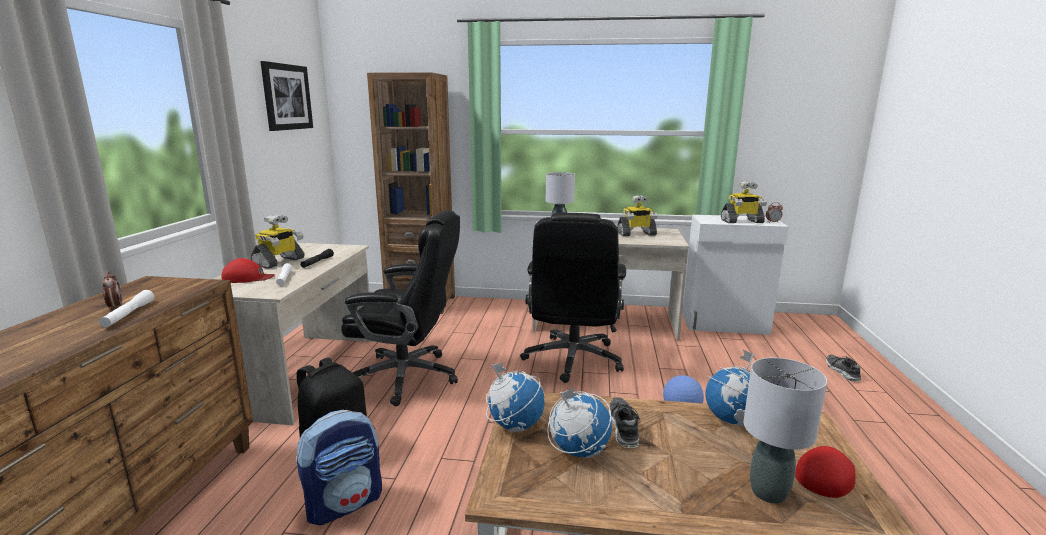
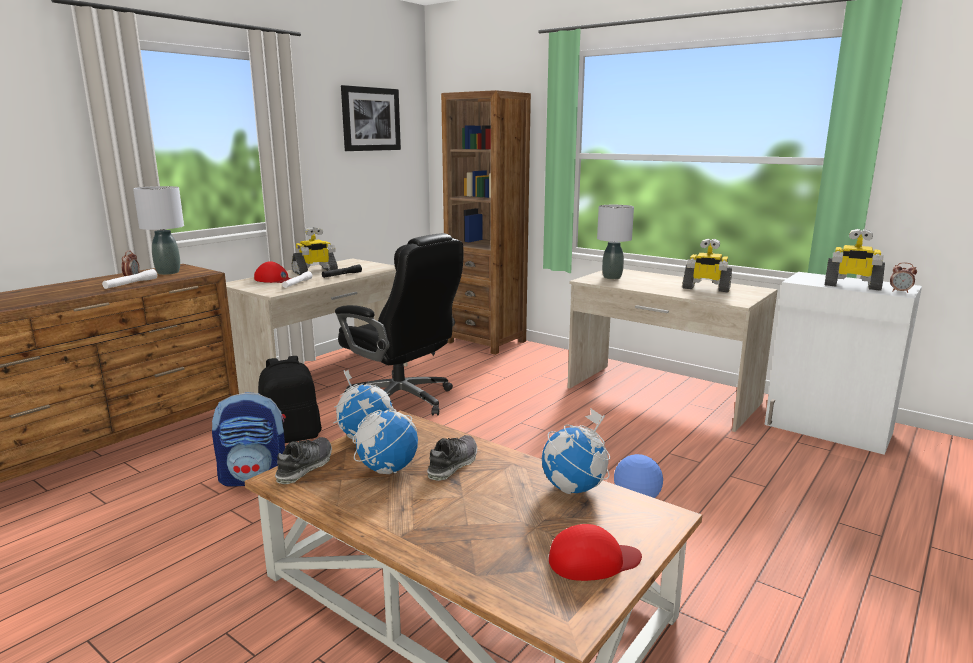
camera: 30 degrees right, 0 degrees up
black office chair [520,213,626,383] -> none
grey table lamp [744,358,827,504] -> grey table lamp moved to [133,186,184,275]
shoe [826,355,861,382] -> shoe moved to [275,437,332,484]

